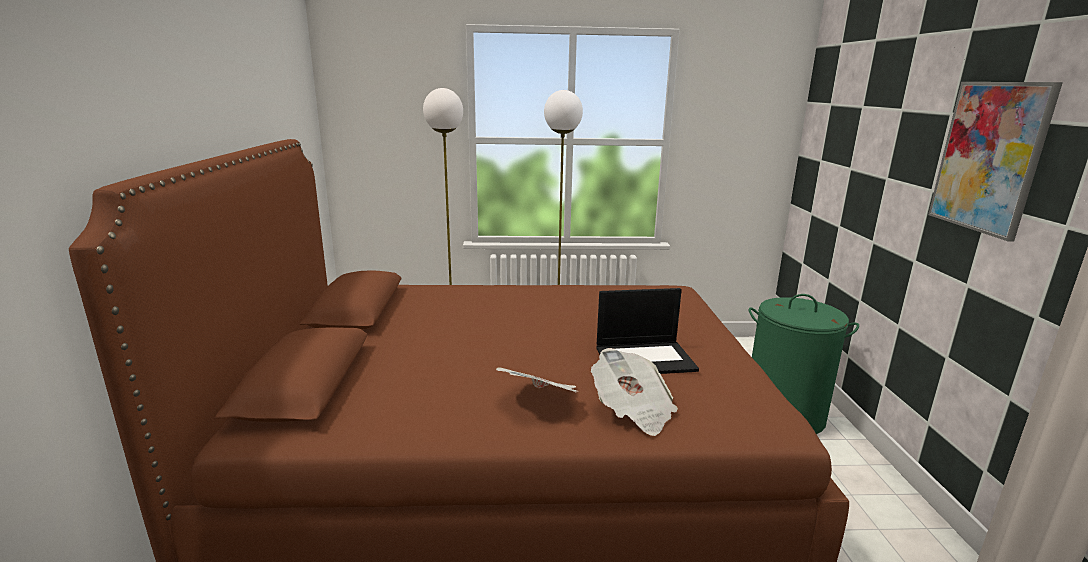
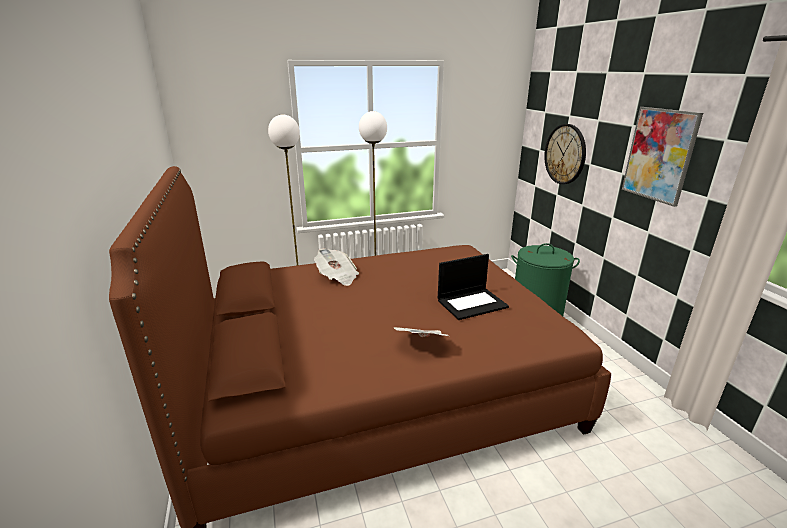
camera: 15 degrees left, 5 degrees up
newspaper [591,348,678,436] -> newspaper moved to [314,248,359,286]
none -> wall clock [544,124,586,184]

